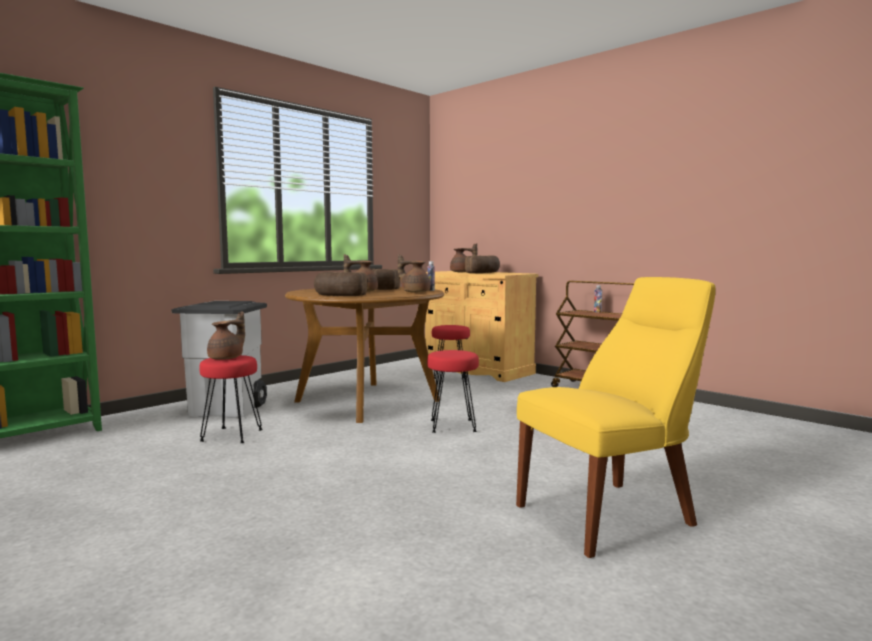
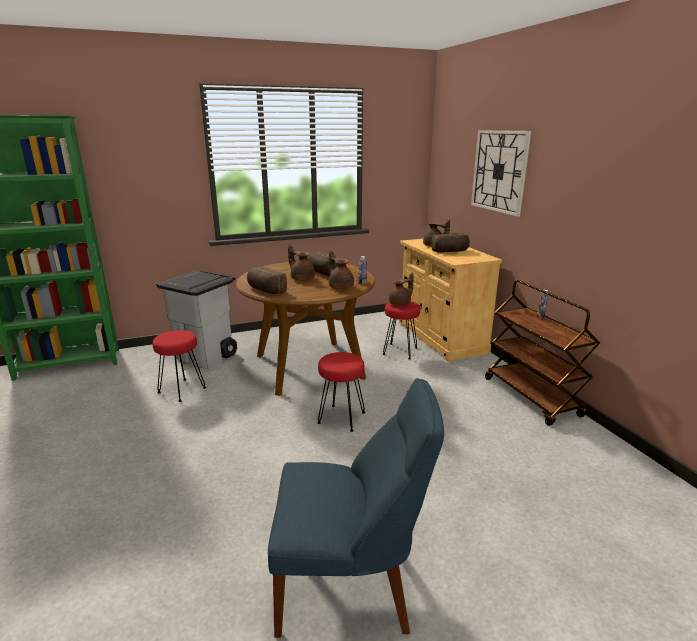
camera: 25 degrees right, 15 degrees up
brown teapot [207,311,245,360] -> brown teapot moved to [389,273,414,306]
yellow chair [516,277,716,558] -> blue chair [268,378,444,638]
none -> wall clock [471,130,531,216]

